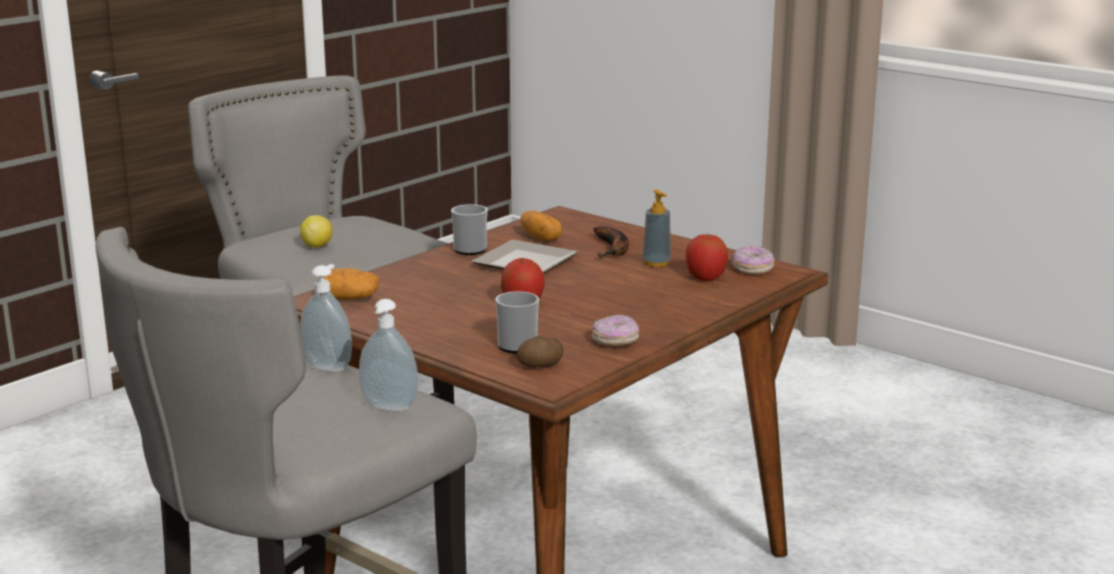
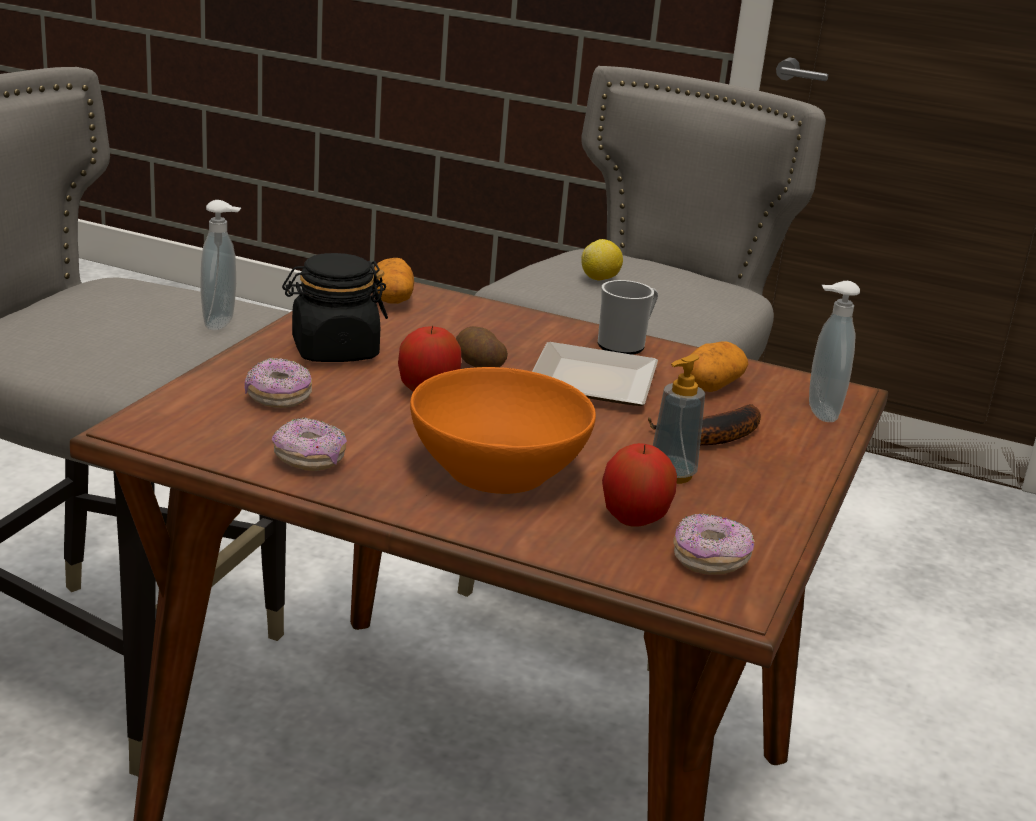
camera: 70 degrees right, 5 degrees up
soap dispenser [359,299,418,411] -> soap dispenser moved to [809,281,860,422]
mug [495,291,539,353] -> donut [244,358,312,408]
potato [516,336,563,367] -> potato moved to [456,326,508,367]
none -> black jar [282,253,388,362]
none -> orange bowl [410,367,596,494]

